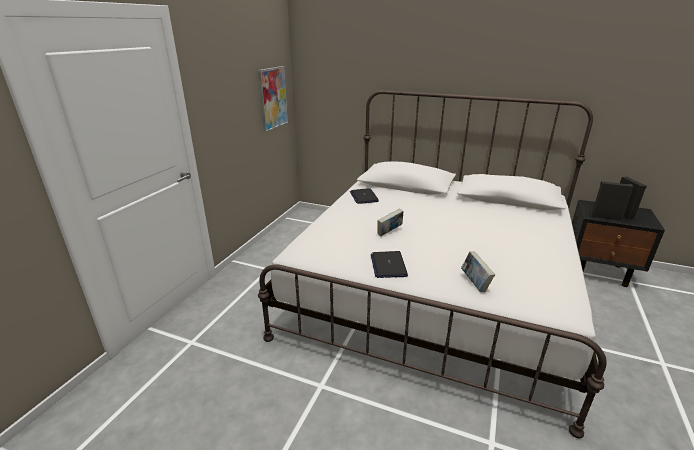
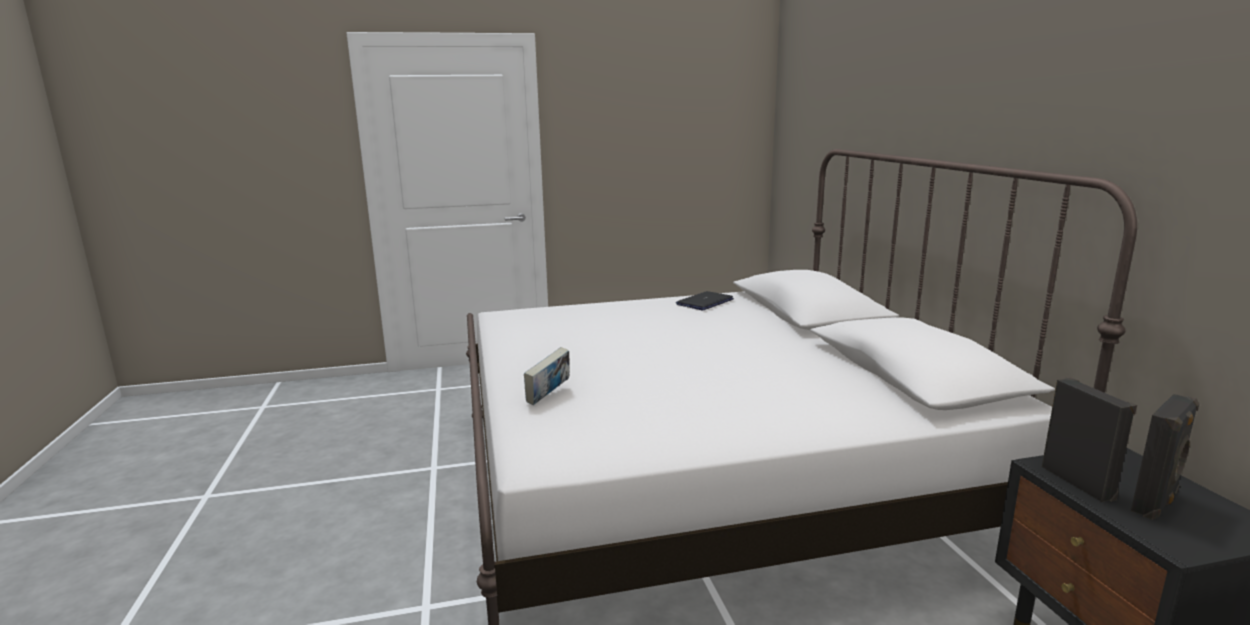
camera: 55 degrees right, 10 degrees down
picture [258,66,288,132] -> none
laptop [371,251,408,278] -> none
book [377,208,403,236] -> none

